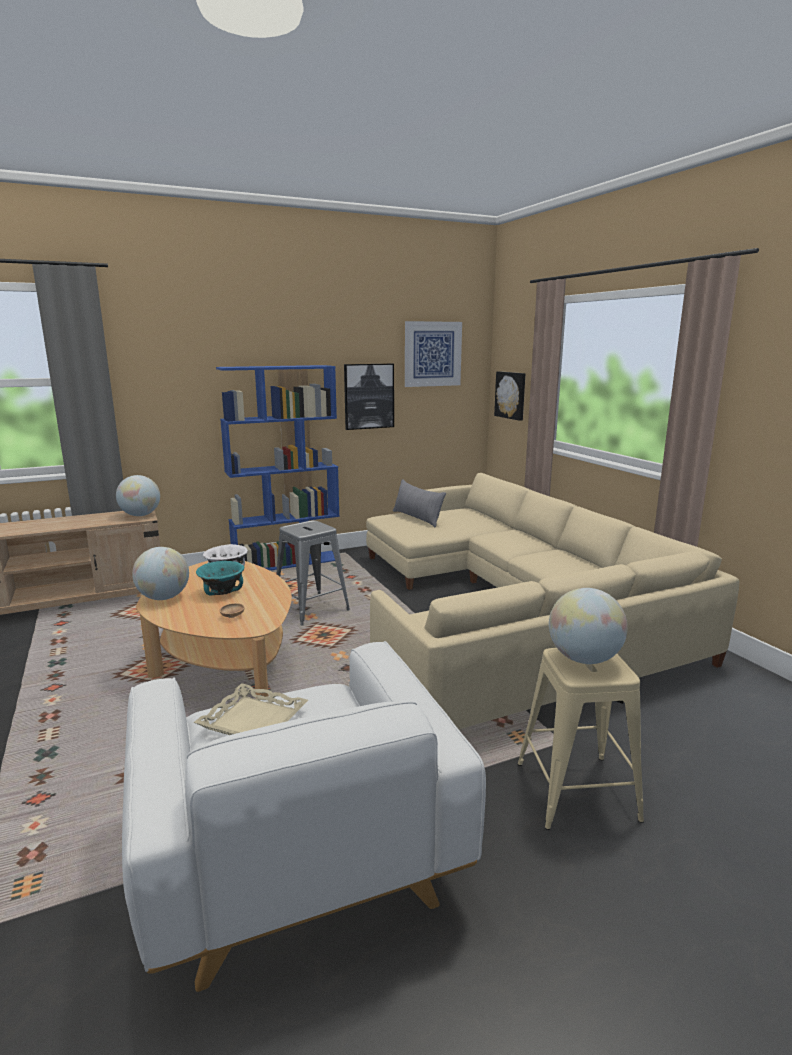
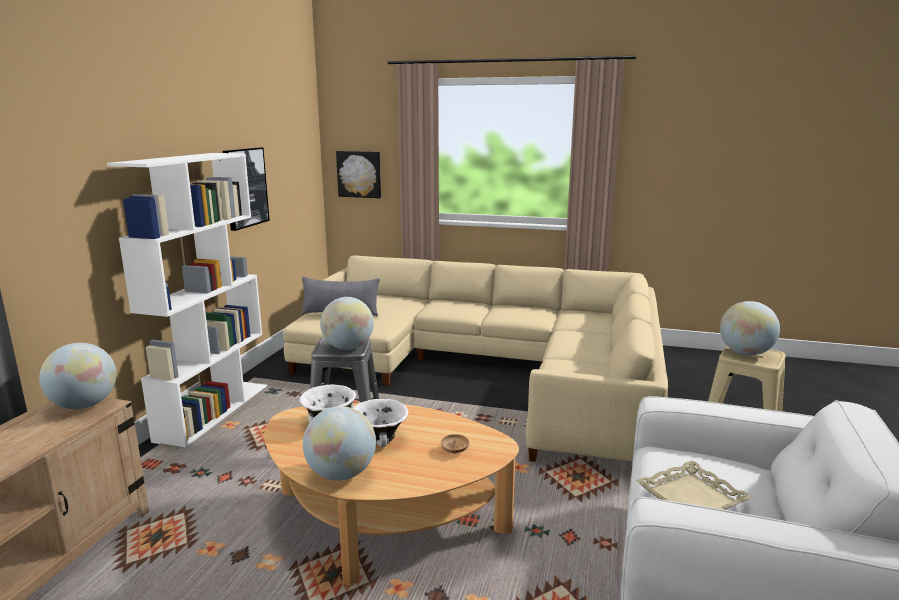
camera: 50 degrees left, 0 degrees up
turquoise bowl [196,561,244,596] -> white bowl [353,399,408,447]
blue bookcase [216,365,340,571] -> white bookcase [107,153,267,447]
picture [405,321,462,387] -> none
none -> globe [320,297,374,350]

